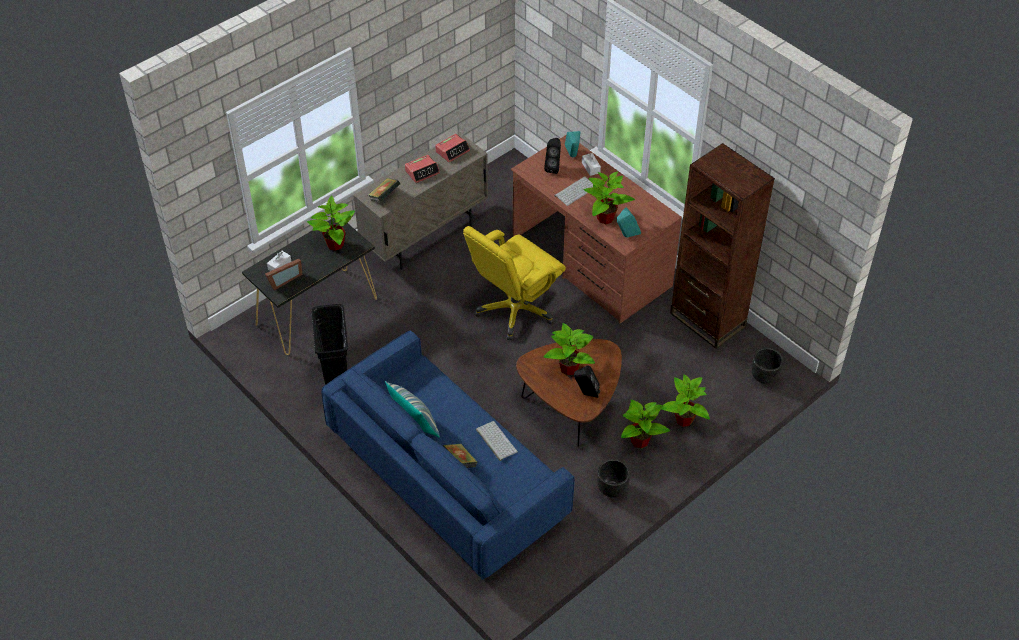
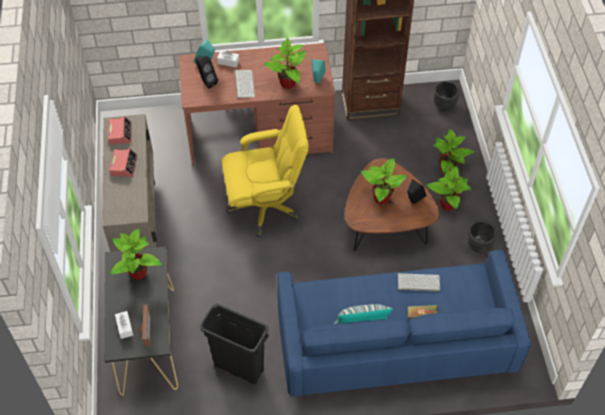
camera: 55 degrees left, 5 degrees up
book [368,178,400,202] -> none
yellow office chair [463,226,566,340] -> yellow office chair turned 90 degrees counterclockwise [222,105,309,237]

